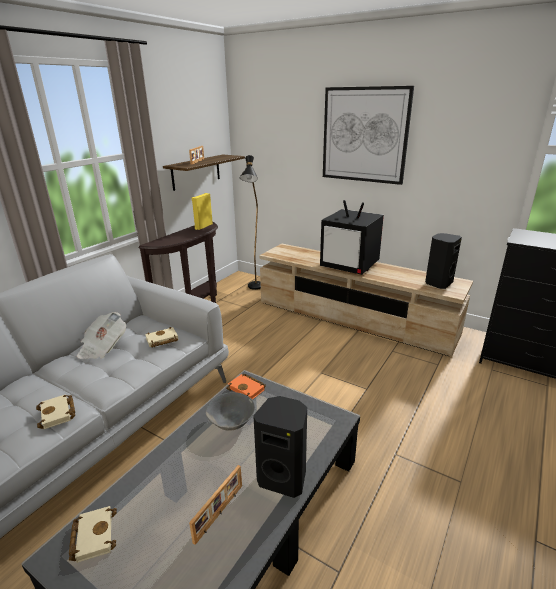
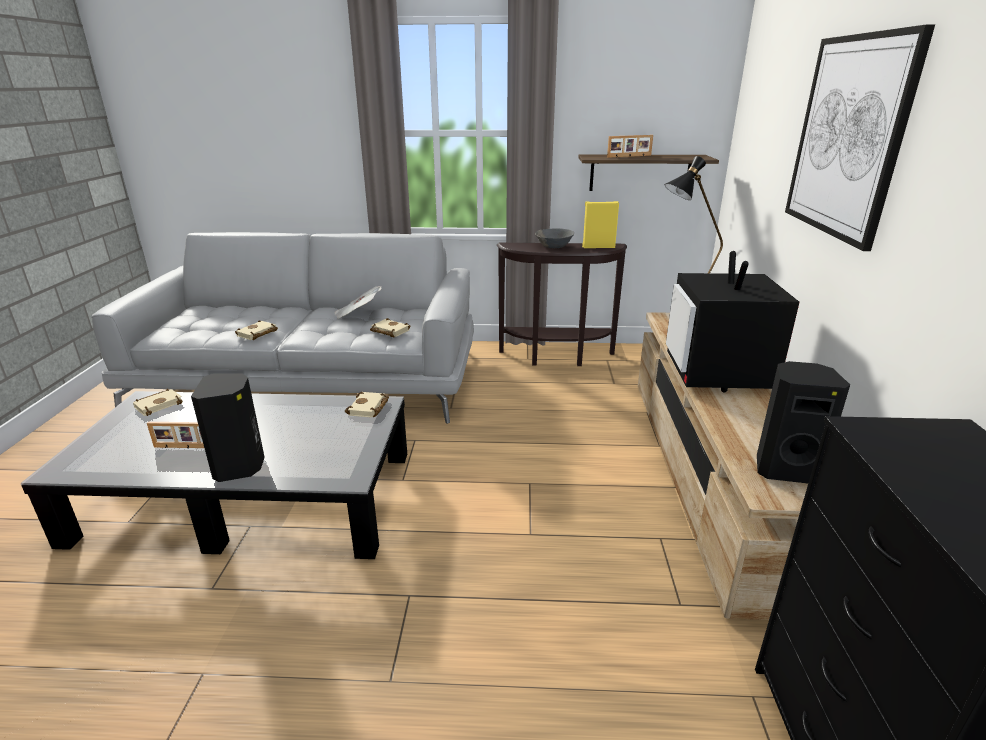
camera: 60 degrees right, 0 degrees up
grey bowl [206,392,255,431] -> grey bowl moved to [535,228,574,248]
orange book [226,374,266,400] -> beige book [345,392,389,418]

